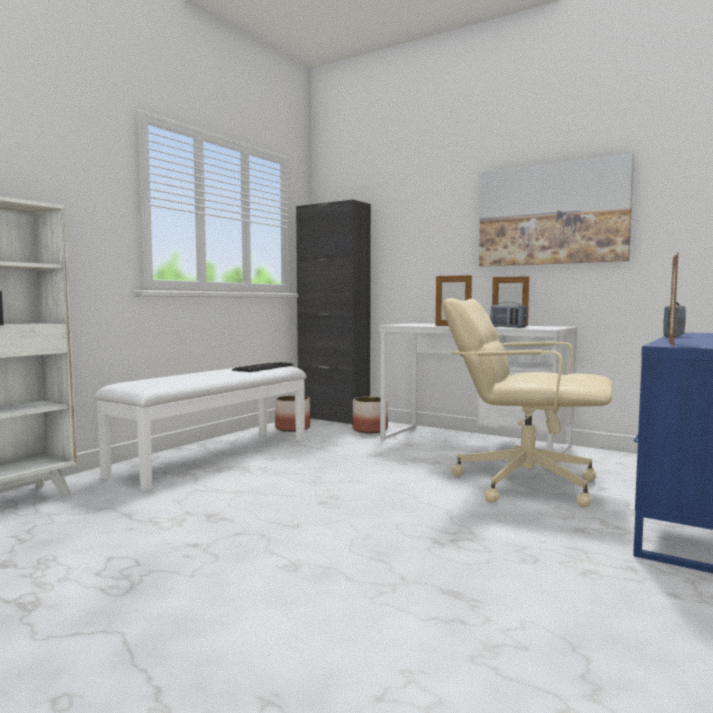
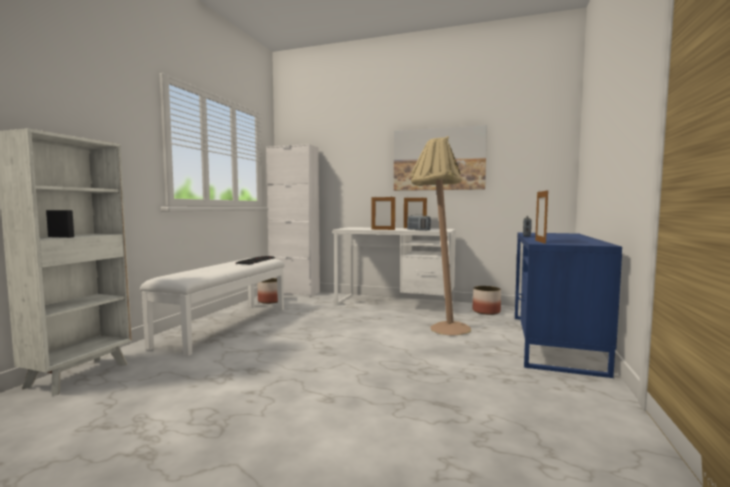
camera: 15 degrees left, 0 degrees up
black cabinet [296,200,371,425] -> white cabinet [266,144,320,296]
planter [353,397,388,433] -> planter moved to [473,286,501,315]
beige office chair [443,298,613,507] -> beige floor lamp [411,136,471,335]

